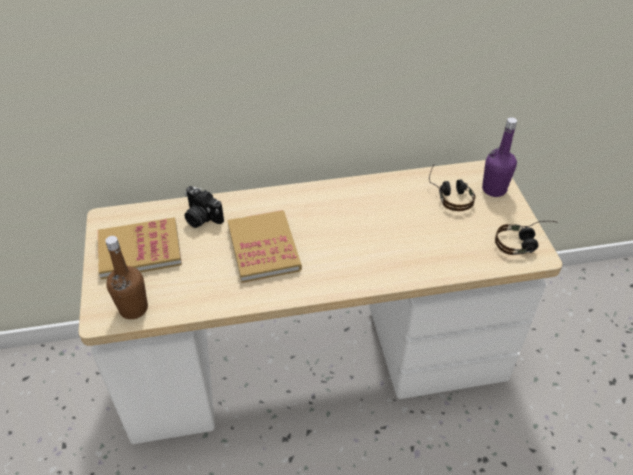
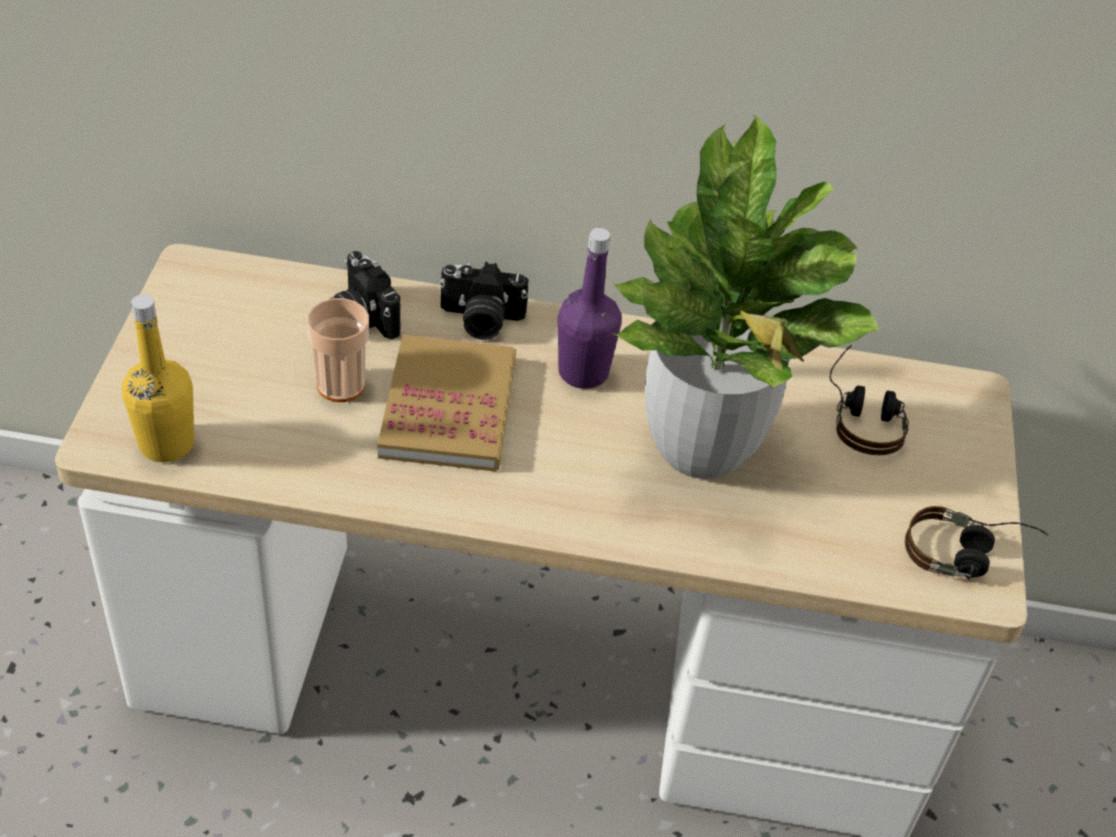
camera: 15 degrees right, 0 degrees up
book [98,217,182,279] -> none
brown bottle [105,236,148,319] -> yellow bottle [122,294,194,462]
purple bottle [482,117,517,197] -> purple bottle moved to [558,228,622,389]
none -> cup [307,298,369,402]
none -> camera [439,262,529,340]
none -> potted plant [613,114,881,479]

